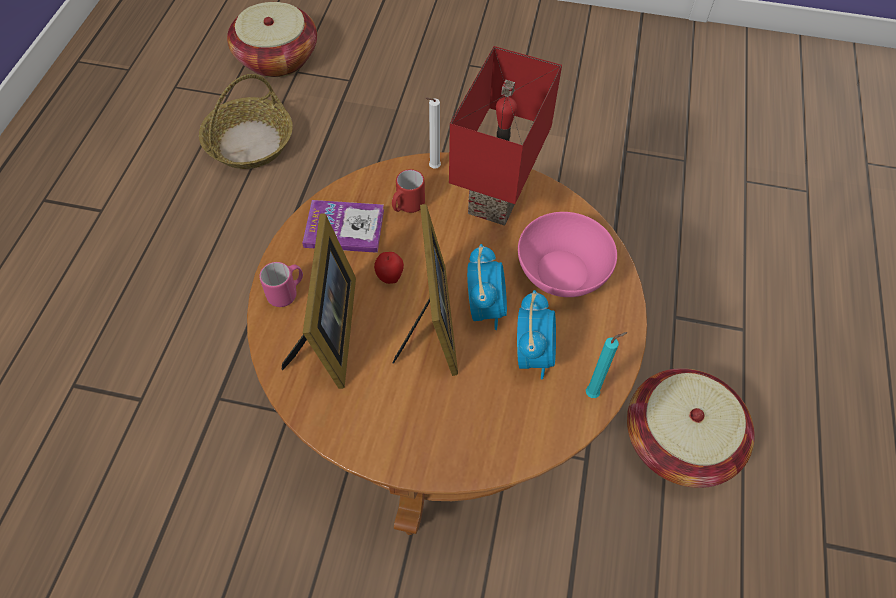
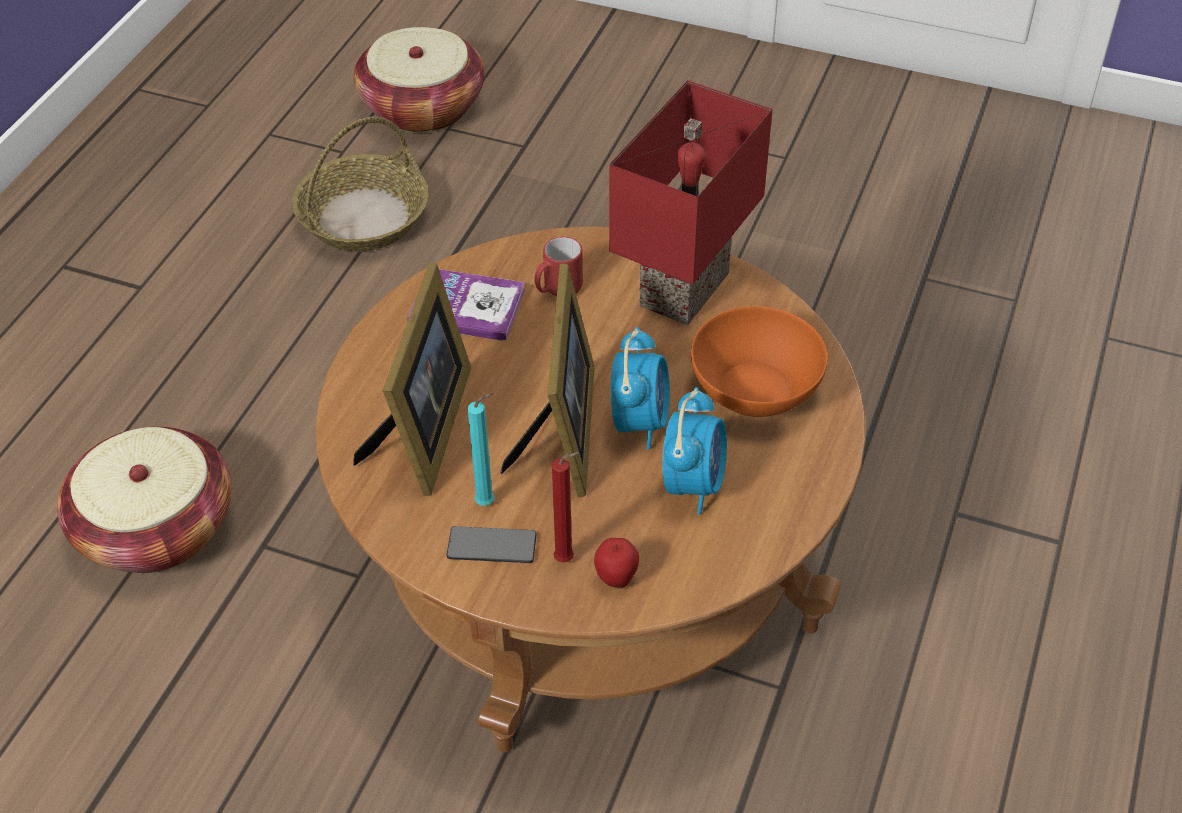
camera: 10 degrees right, 10 degrees down
pink mug [259,262,303,307] -> none
apple [374,252,404,284] -> apple moved to [594,538,639,588]
white candle [425,97,441,169] -> none
pink bowl [518,212,617,297] -> orange bowl [691,306,828,417]
turquoise candle [586,332,628,398] -> turquoise candle moved to [468,393,494,506]
basket [627,368,755,488] -> basket moved to [57,427,232,573]
none -> phone [447,526,537,563]
none -> red candle [552,452,579,563]

